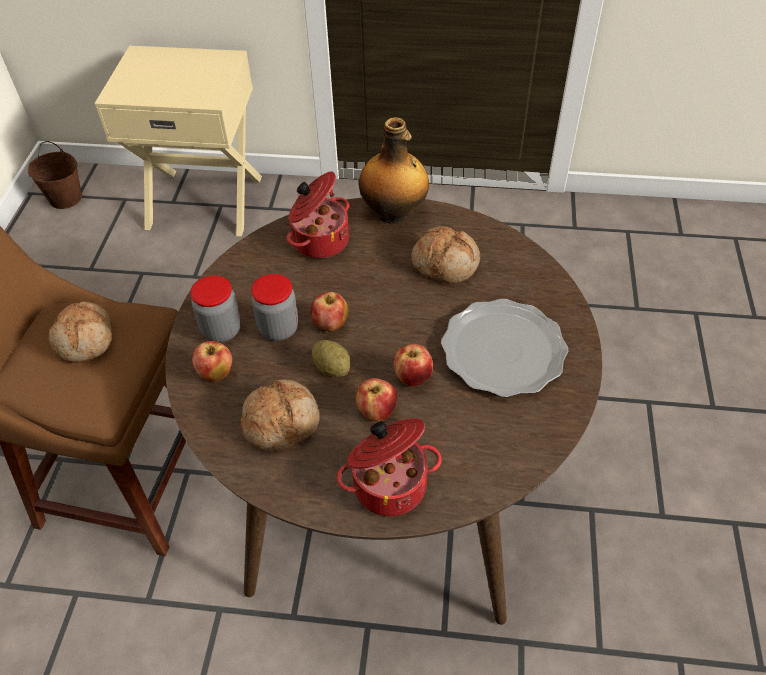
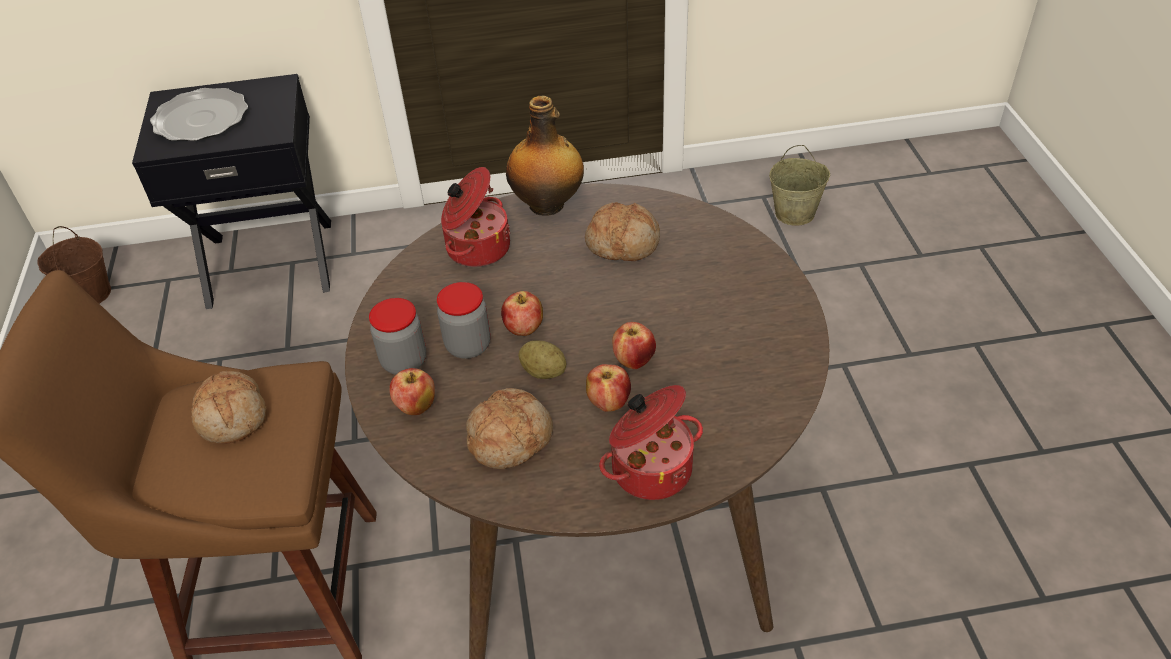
camera: 15 degrees left, 5 degrees down
beige nightstand [94,46,262,236] -> black nightstand [132,74,331,309]
plate [441,299,568,397] -> plate moved to [150,88,248,141]
none -> beige bucket [769,145,830,226]

